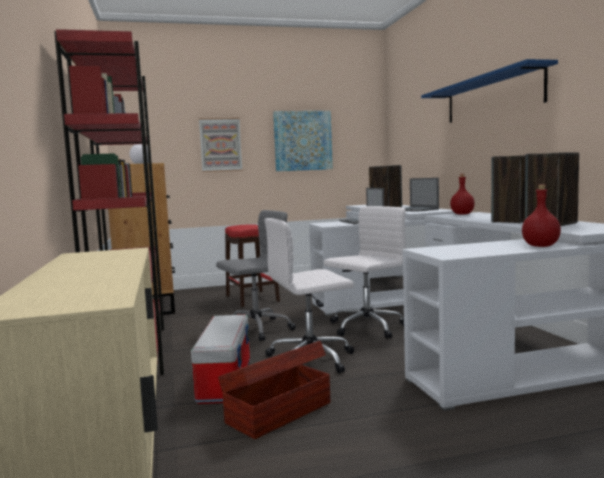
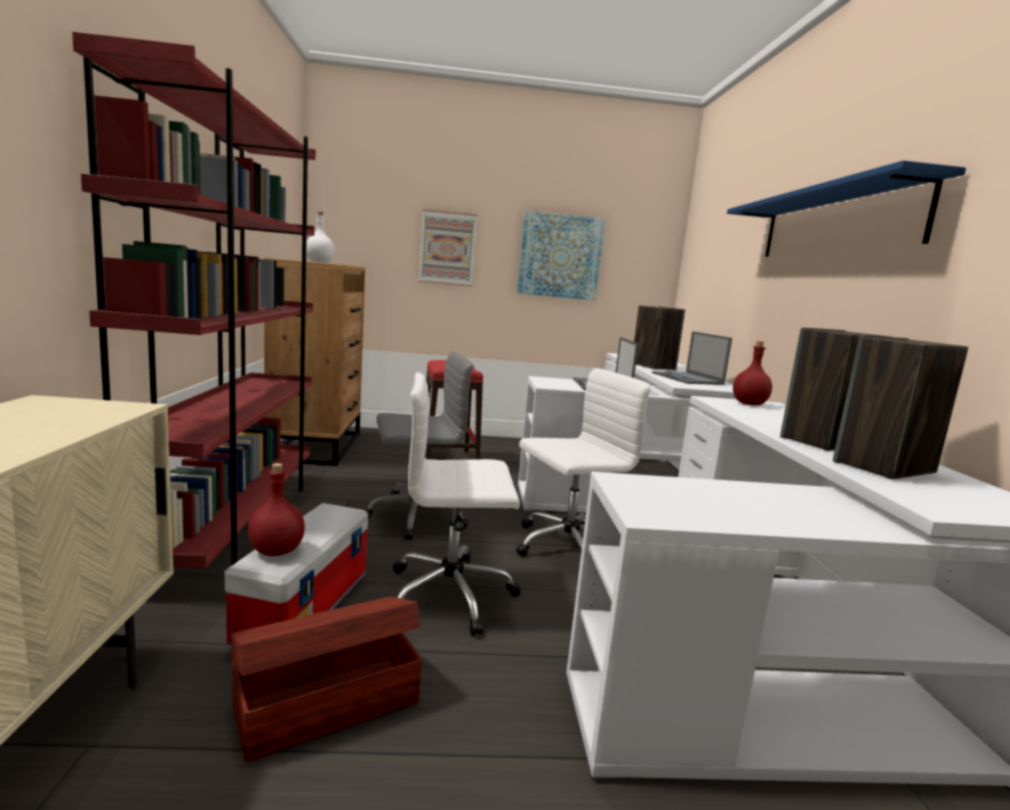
camera: 10 degrees right, 5 degrees up
red bottle [522,184,561,247] -> red bottle moved to [248,463,305,556]

